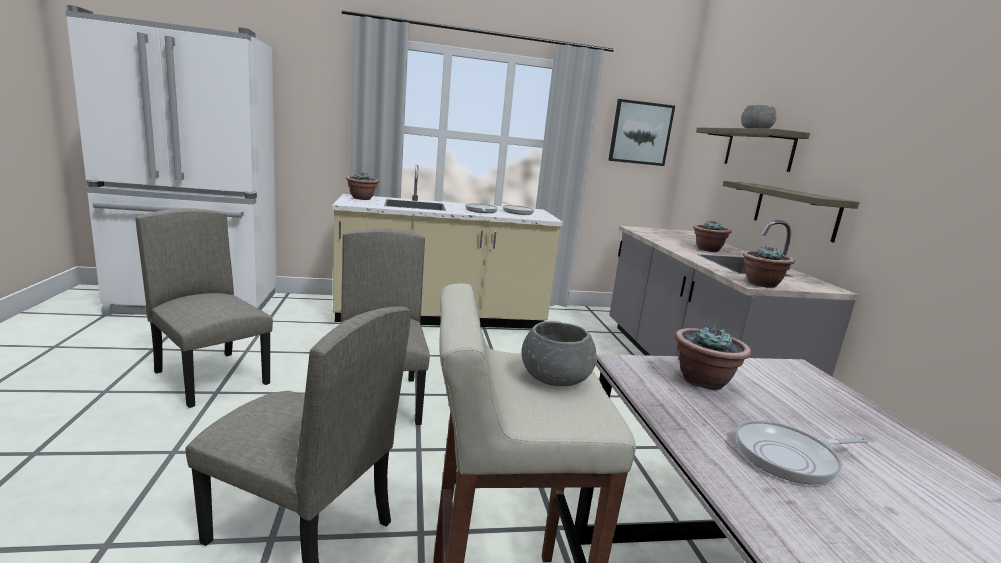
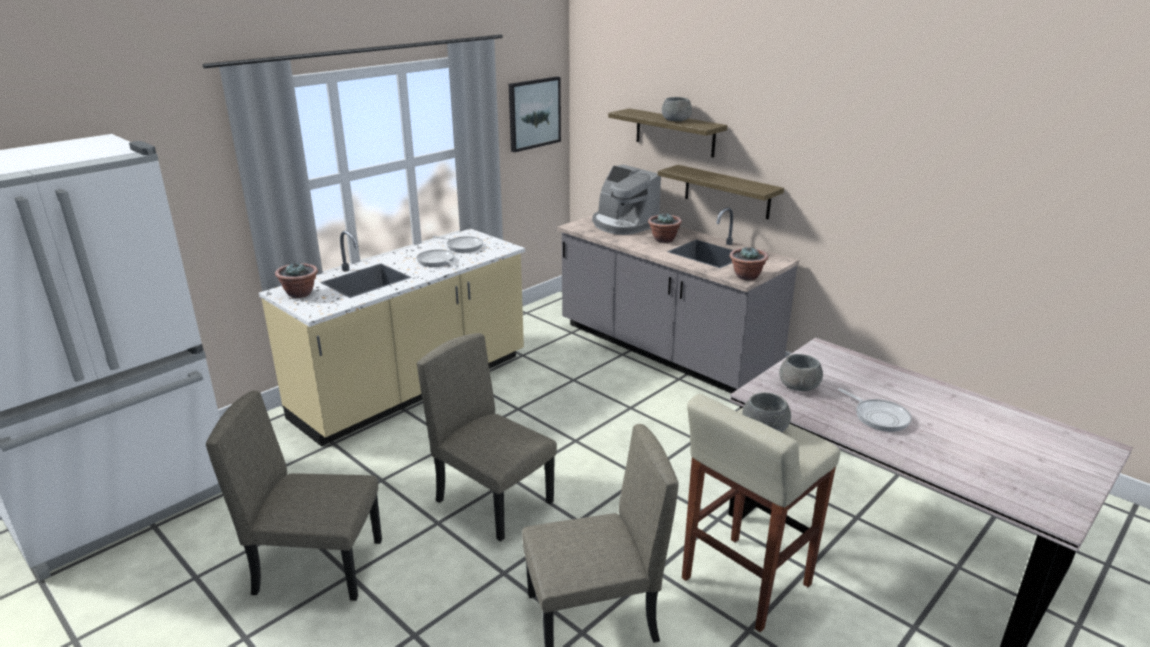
camera: 35 degrees left, 10 degrees up
potted plant [675,325,751,390] -> grey bowl [779,354,823,391]
frying pan [736,420,869,484] -> frying pan turned 75 degrees counterclockwise [838,388,912,432]
none -> coffee machine [592,164,661,235]

